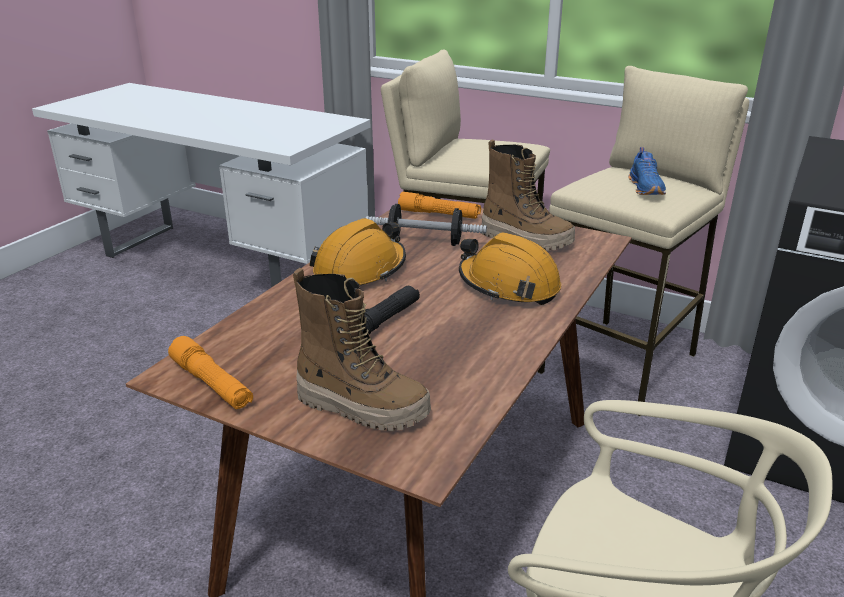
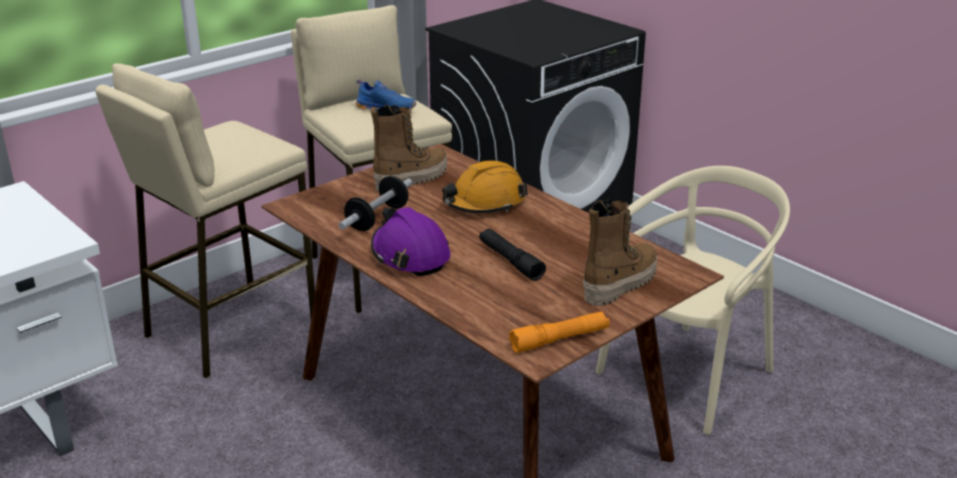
camera: 70 degrees left, 0 degrees up
orange hard hat [309,218,406,286] -> purple hard hat [371,207,451,276]
orange flashlight [398,192,481,219] -> none

